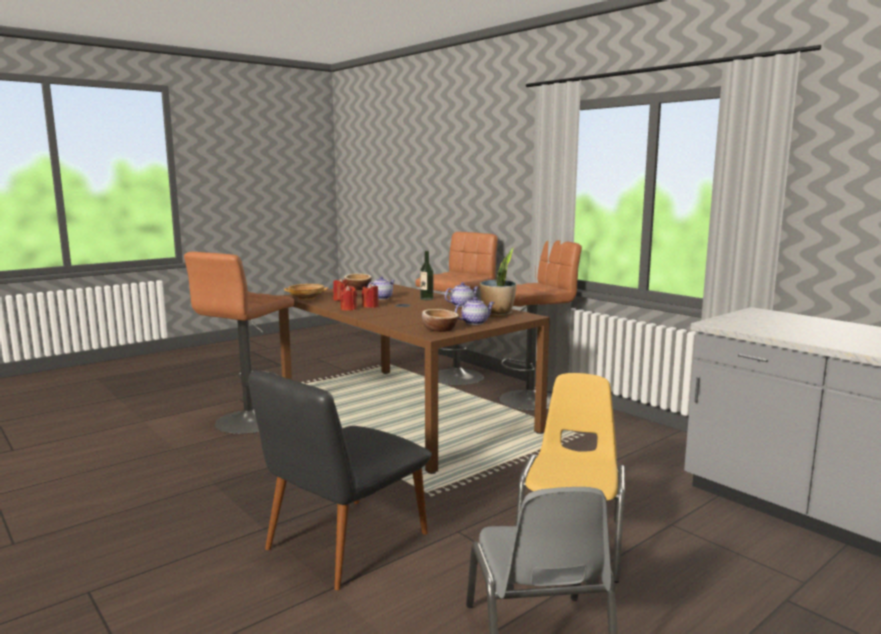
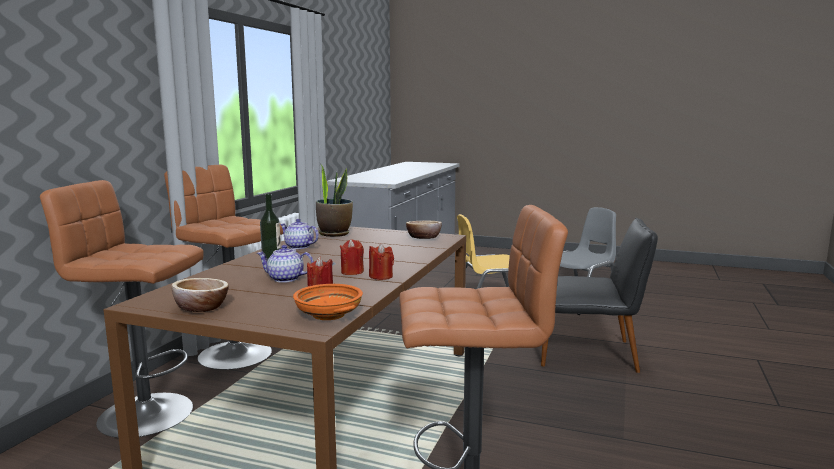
camera: 120 degrees left, 0 degrees up
beige bowl [284,284,329,300] -> orange bowl [293,284,363,320]
teapot [455,297,495,325] -> none

